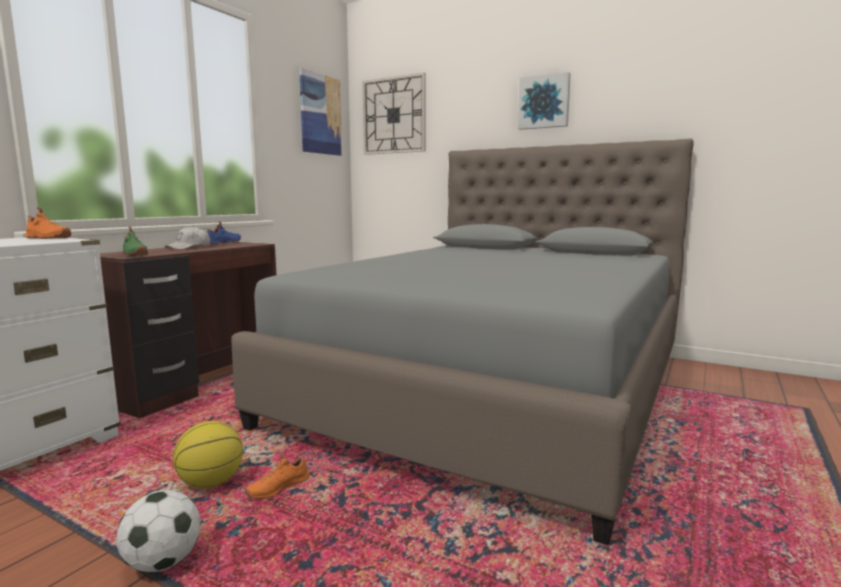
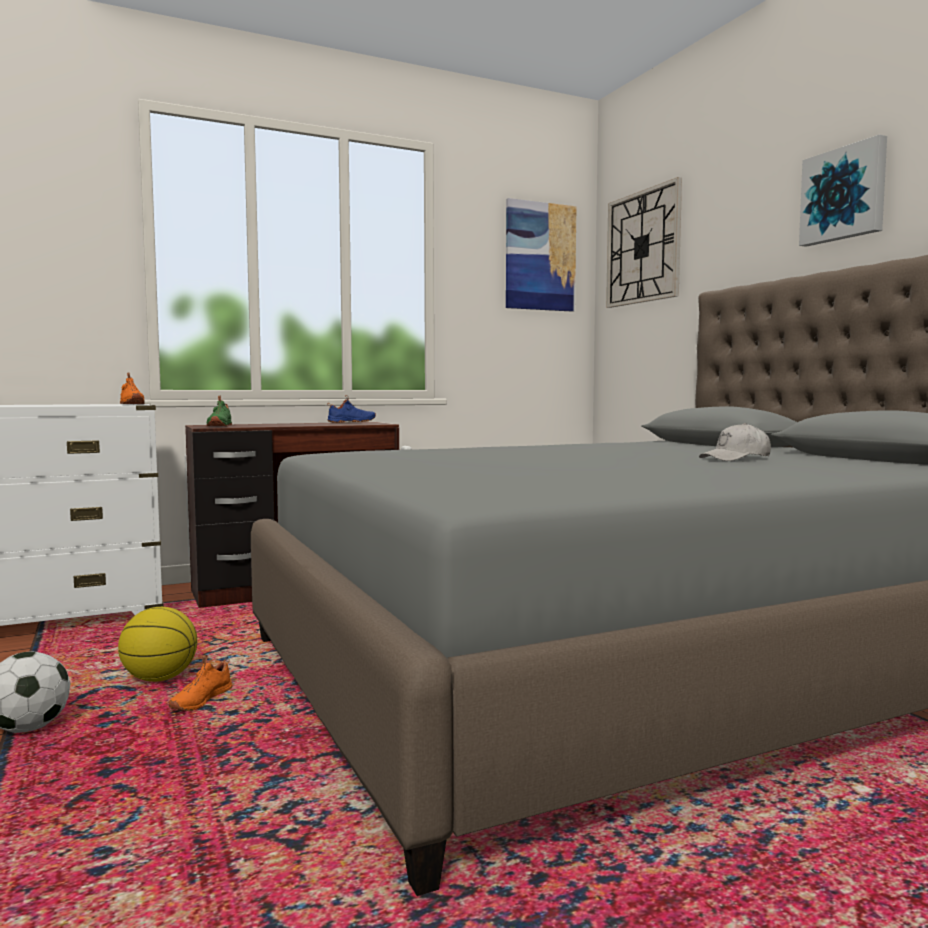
camera: 35 degrees right, 5 degrees down
white cap [165,226,210,249] -> white cap moved to [699,423,771,461]
orange shoe [245,451,309,500] -> orange shoe turned 60 degrees counterclockwise [169,655,233,711]

